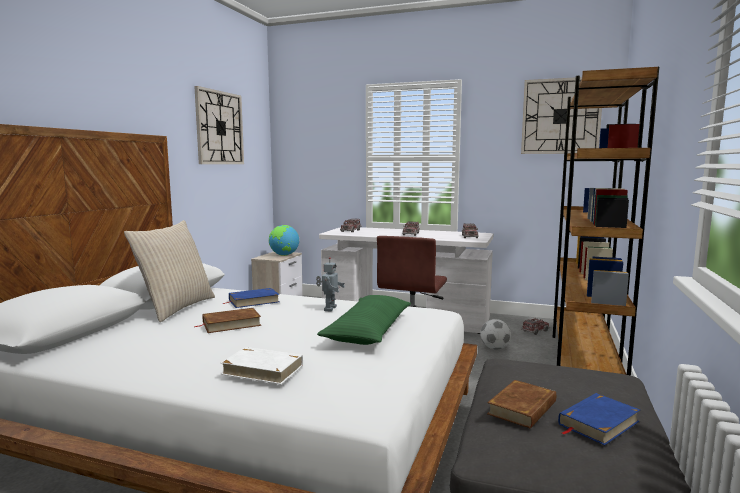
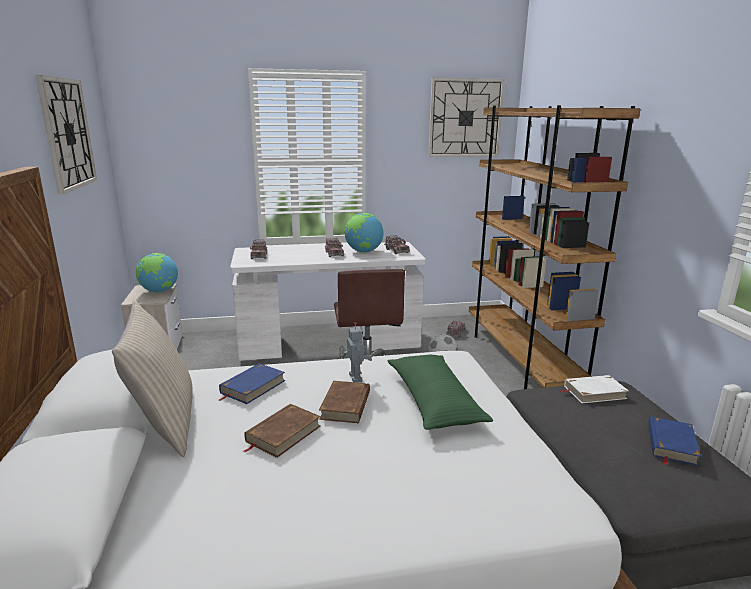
camera: 30 degrees left, 10 degrees up
white book [221,347,303,384] -> white book moved to [561,375,629,403]
brown book [487,380,556,428] -> brown book moved to [319,381,370,423]
none -> globe [345,213,384,253]

